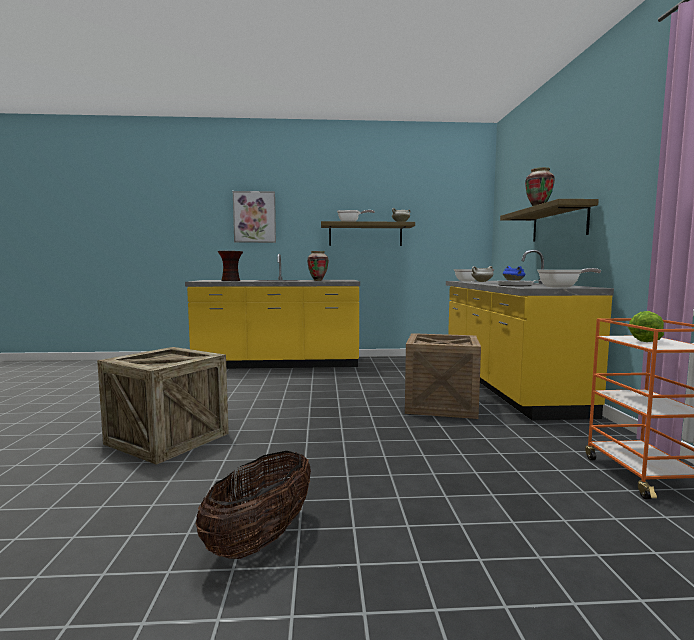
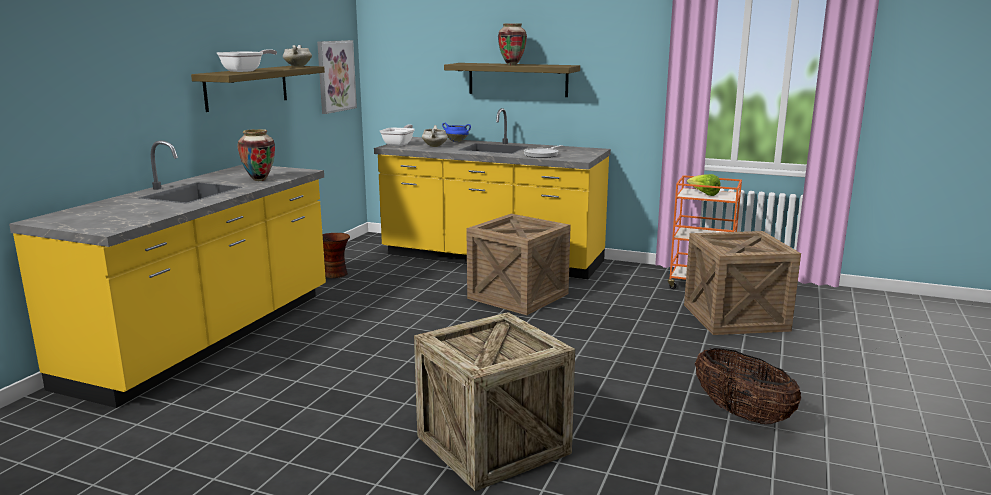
camera: 65 degrees left, 10 degrees up
vase [218,251,243,281] -> vase moved to [322,233,350,278]
picture [233,191,276,243] -> picture moved to [317,40,357,114]
frying pan [537,268,601,288] -> none
none -> crate [684,231,801,335]

